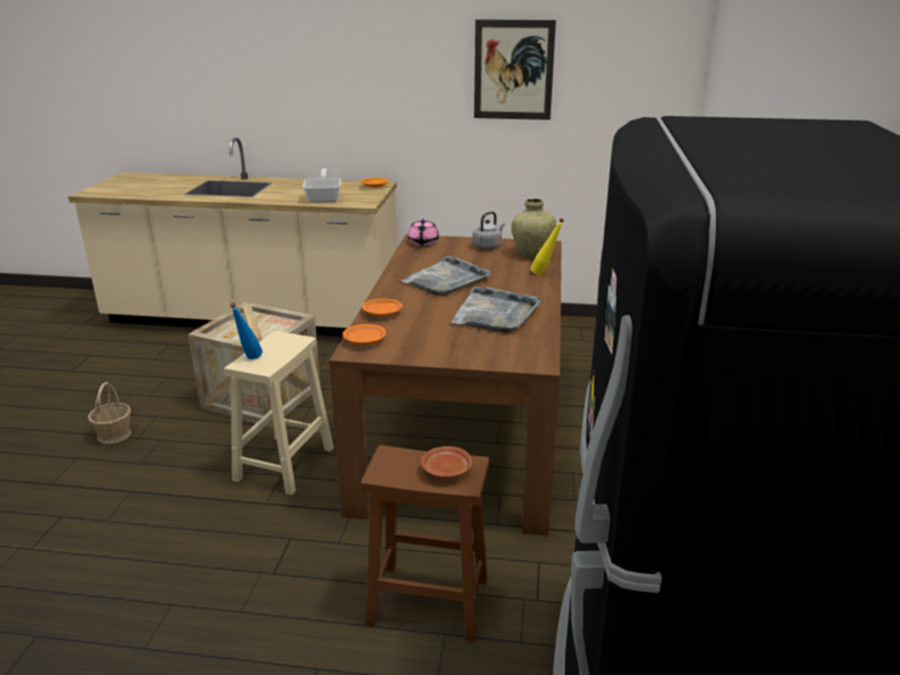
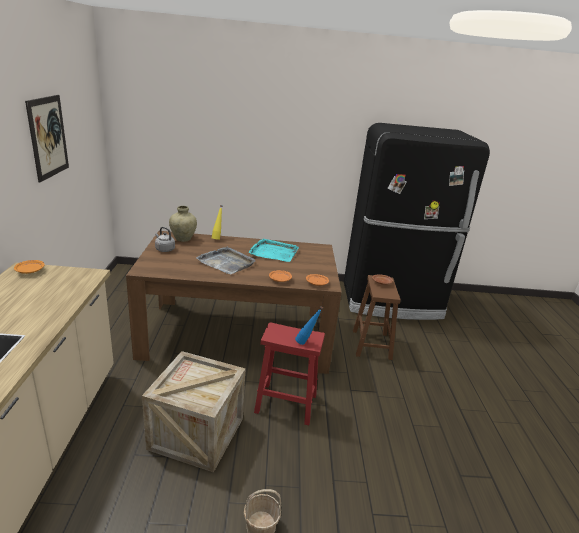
camera: 100 degrees left, 0 degrees up
beige stool [224,331,334,495] -> red stool [254,322,325,425]
frying pan [303,169,341,203] -> none
pink teapot [408,219,439,246] -> none
grey tray [451,287,541,333] -> turquoise tray [249,238,299,262]

